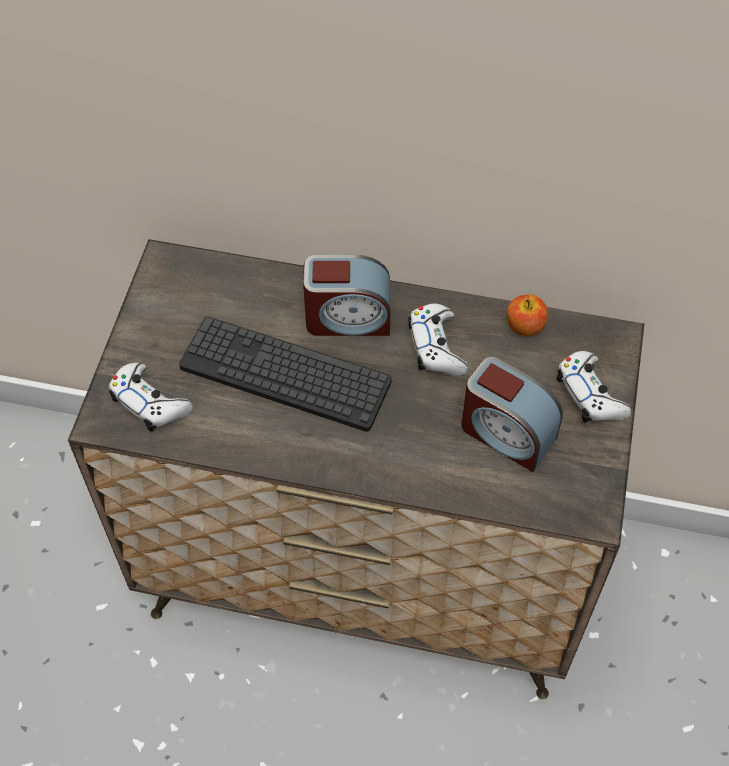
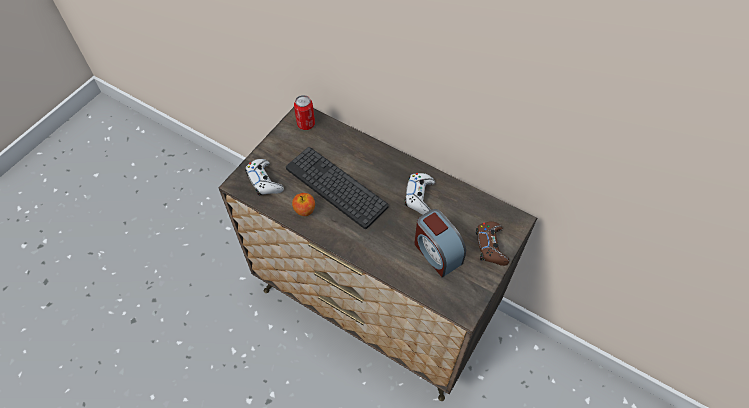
camera: 20 degrees right, 0 degrees up
alarm clock [303,254,390,336] -> none
apple [507,294,548,336] -> apple moved to [292,193,315,216]
white game controller [556,351,631,423] -> brown game controller [476,221,509,266]
none -> can [294,95,315,130]

